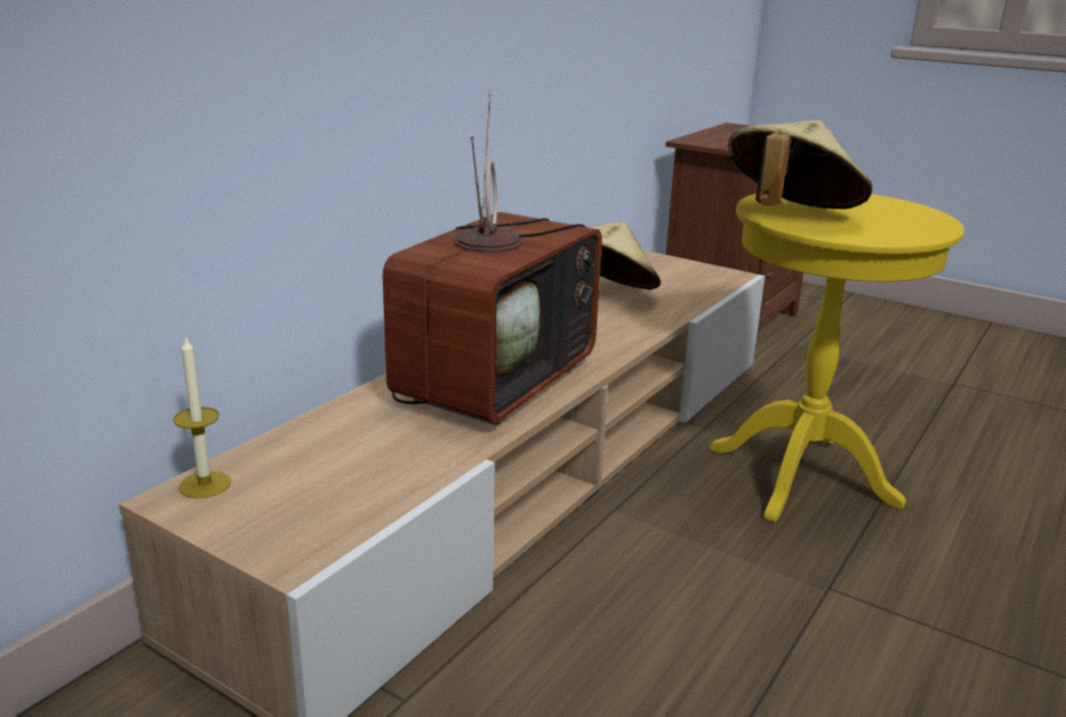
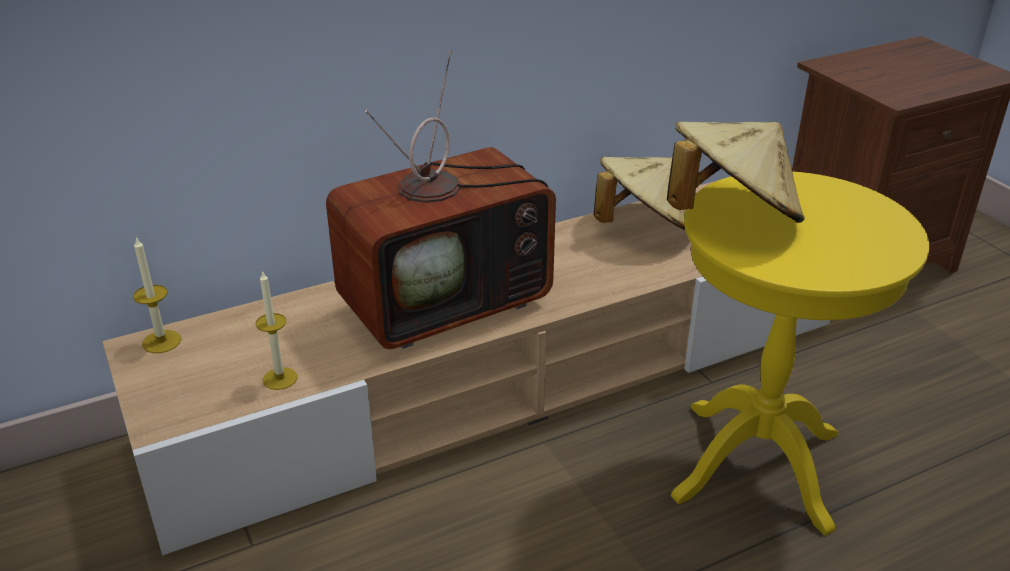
camera: 30 degrees right, 10 degrees up
none -> candle [256,270,297,390]

